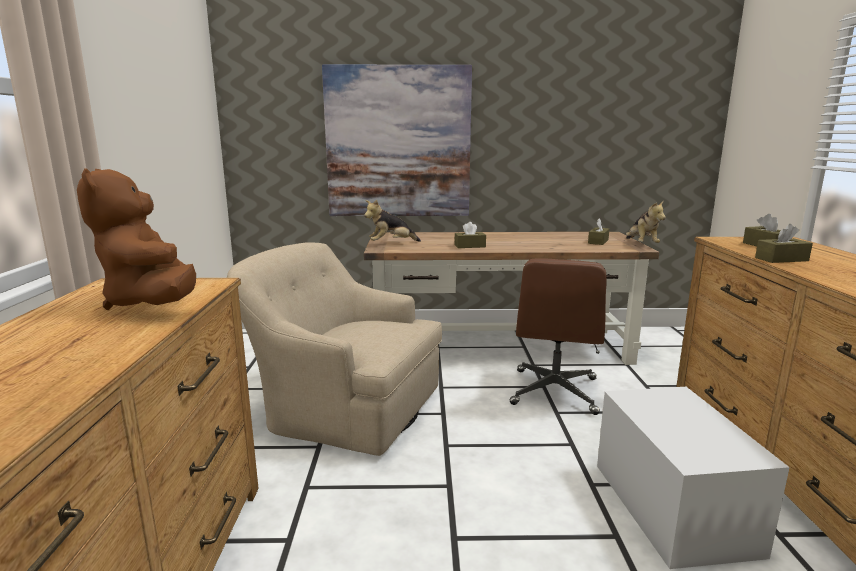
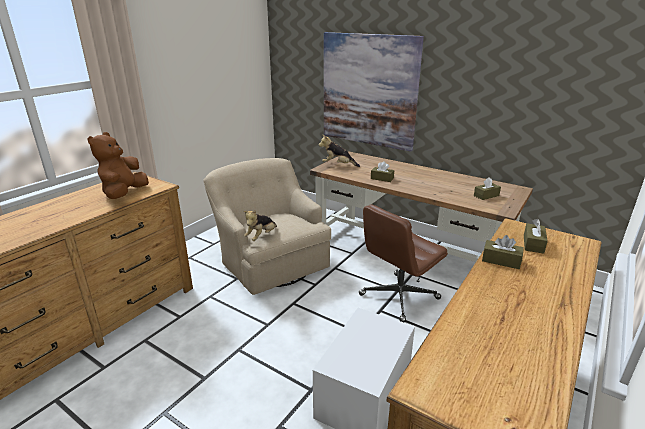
camera: 35 degrees right, 10 degrees up
plush toy [626,200,666,243] -> plush toy moved to [244,210,277,241]

